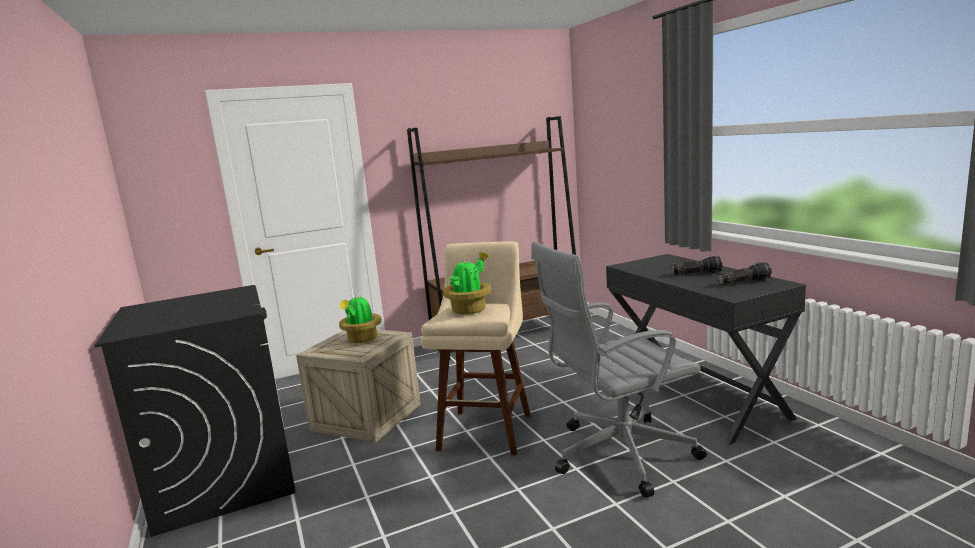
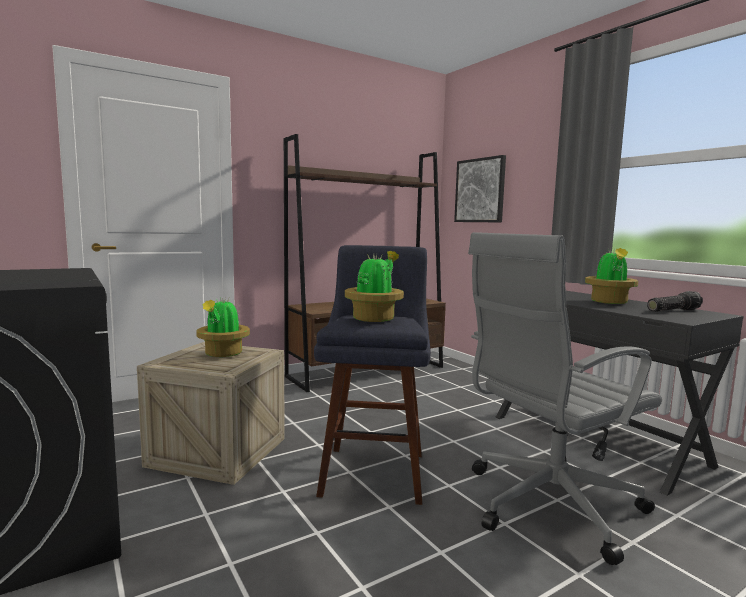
camera: 10 degrees left, 5 degrees down
beige stool [421,241,531,455] -> blue stool [314,245,431,505]
flashlight [671,256,722,275] -> potted plant [585,248,638,304]
none -> picture [454,155,506,223]

